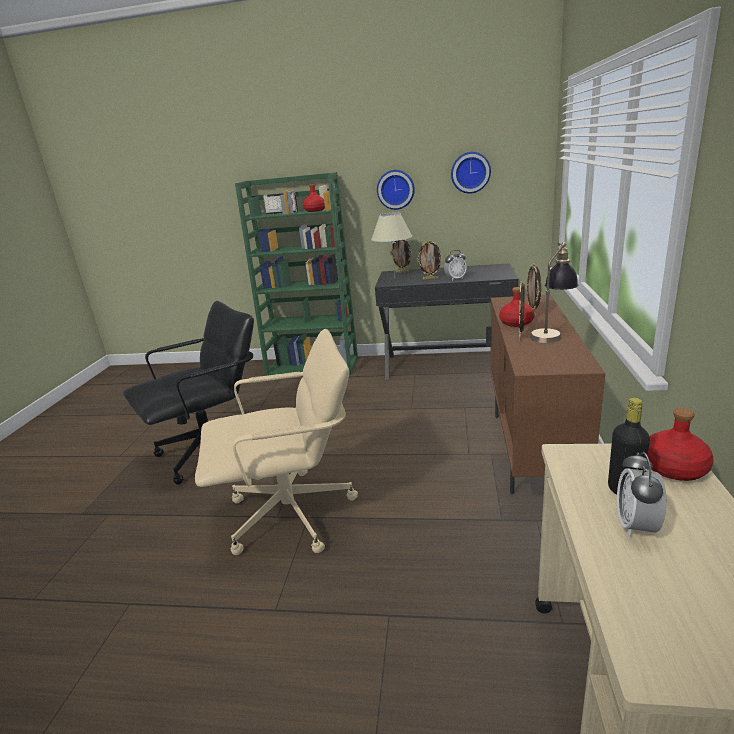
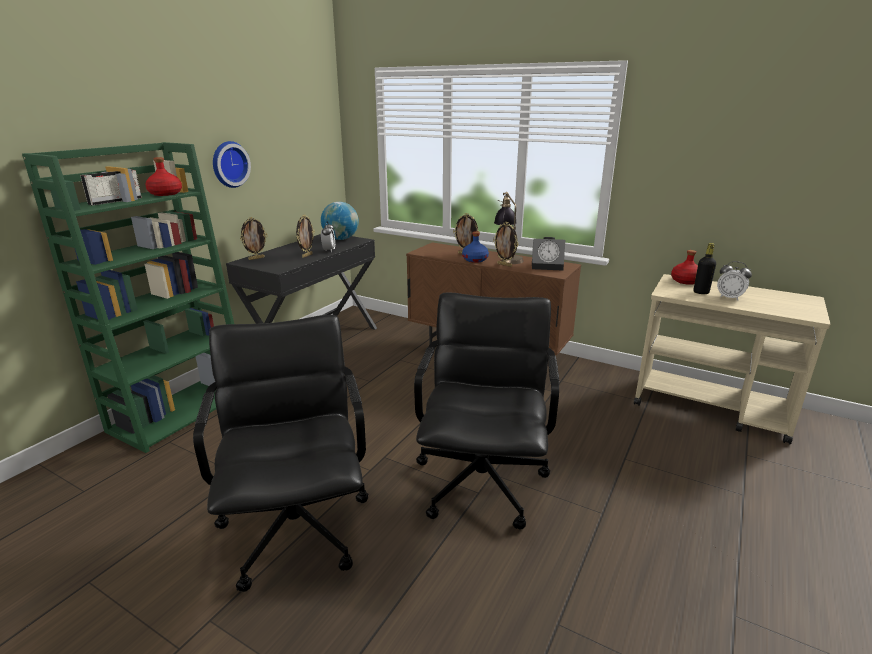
camera: 70 degrees left, 0 degrees up
beige office chair [195,329,358,555] -> black office chair [414,293,559,529]
beige table lamp [371,212,412,278] -> none
wall clock [451,152,491,194] -> none
red bottle [499,287,534,327] -> blue bottle [462,231,489,263]
none -> globe [321,202,359,240]
none -> alarm clock [532,237,565,271]

